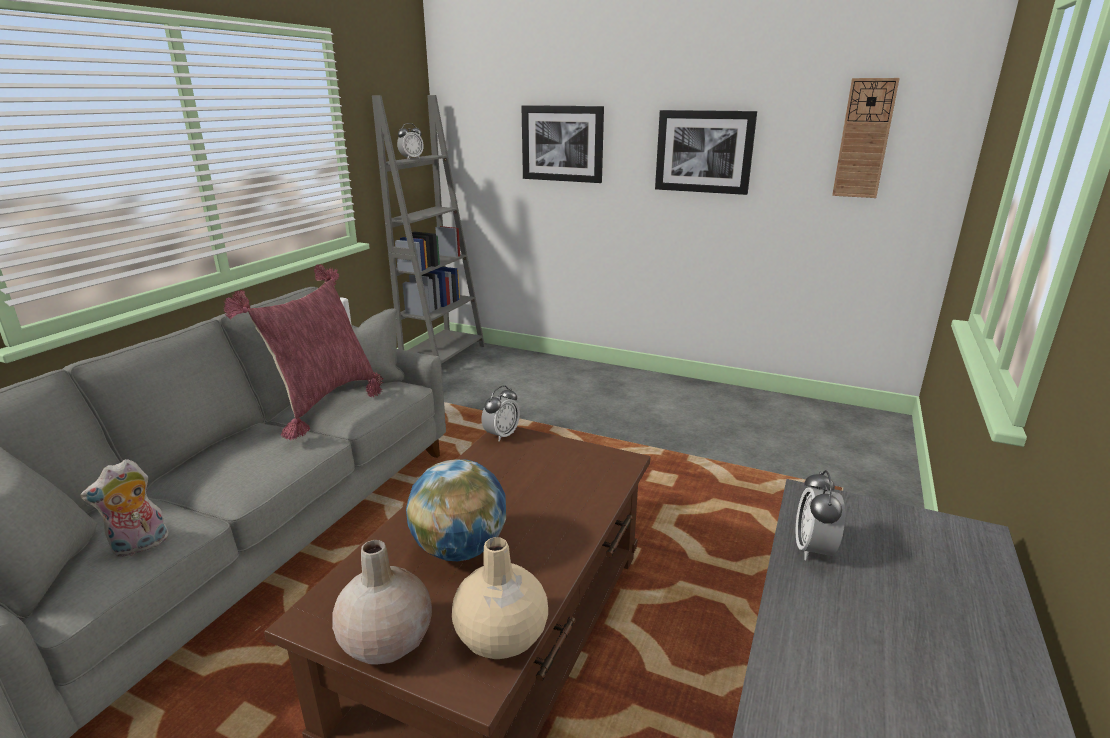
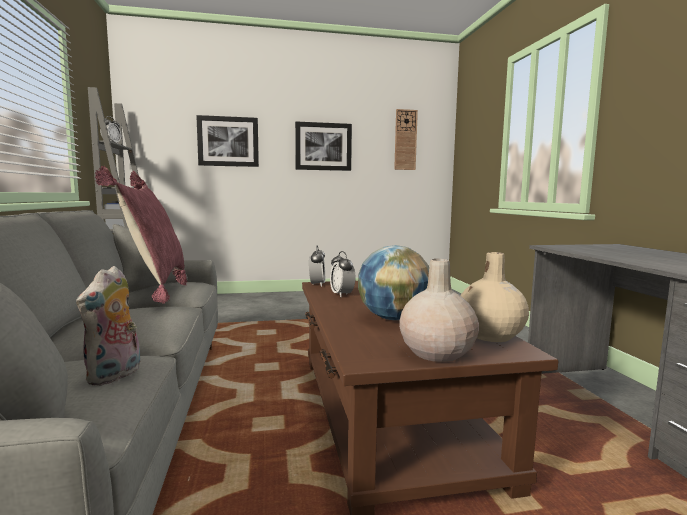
camera: 35 degrees left, 15 degrees down
alarm clock [796,470,845,560] -> alarm clock moved to [330,251,356,297]

